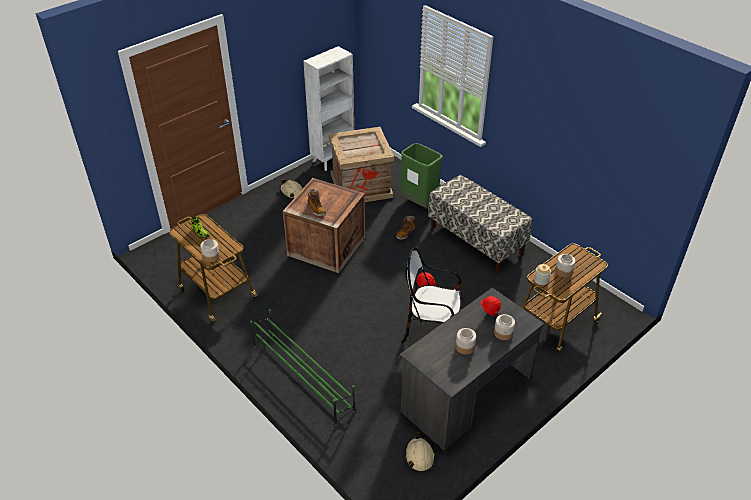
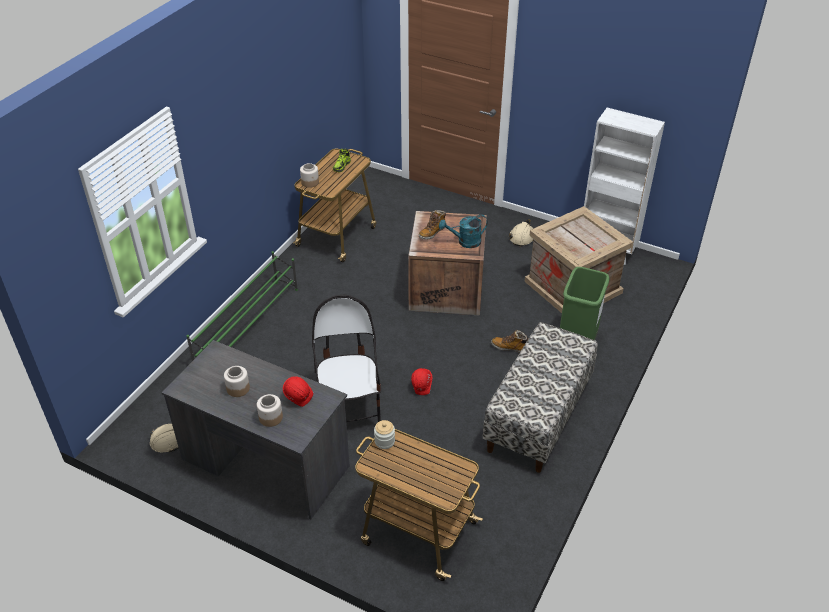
camera: 70 degrees right, 0 degrees up
jar [555,254,575,277] -> none
none -> turquoise watering can [439,215,488,248]

